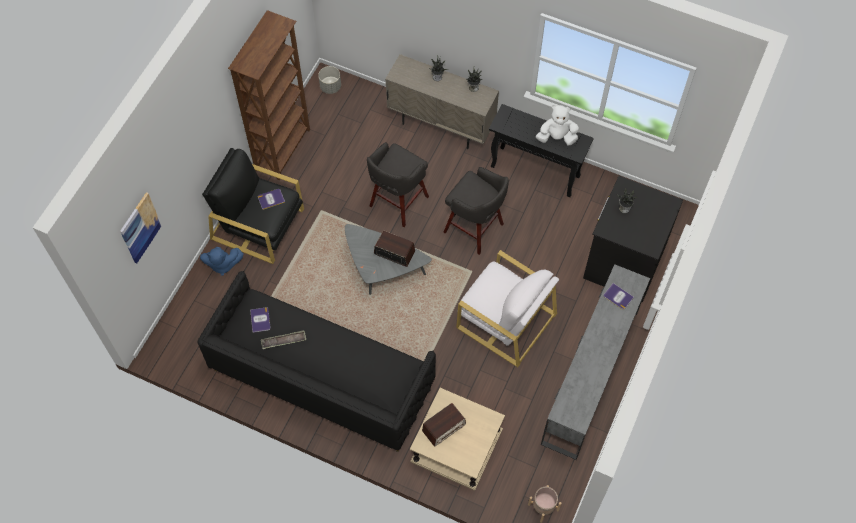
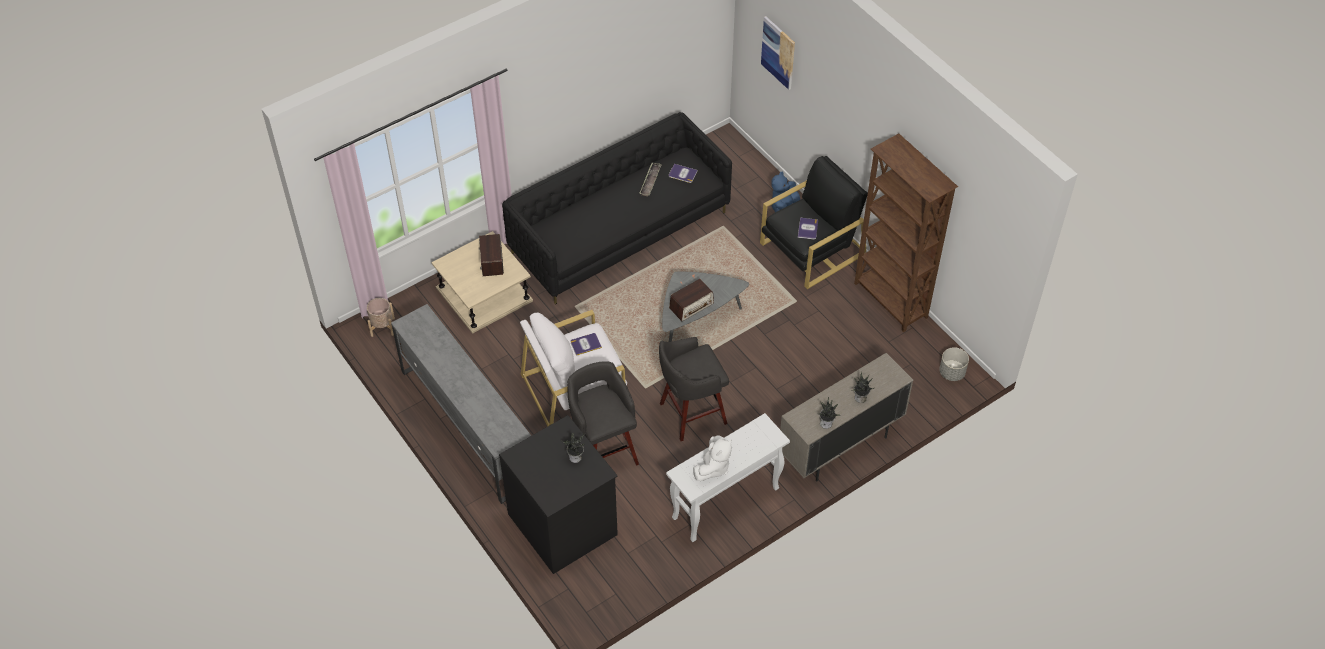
camera: 120 degrees right, 10 degrees down
grey stool [367,142,429,227] -> grey stool moved to [568,361,639,465]
black console table [489,104,594,197] -> white console table [666,413,790,542]
book [604,283,634,310] -> book moved to [571,333,602,356]

